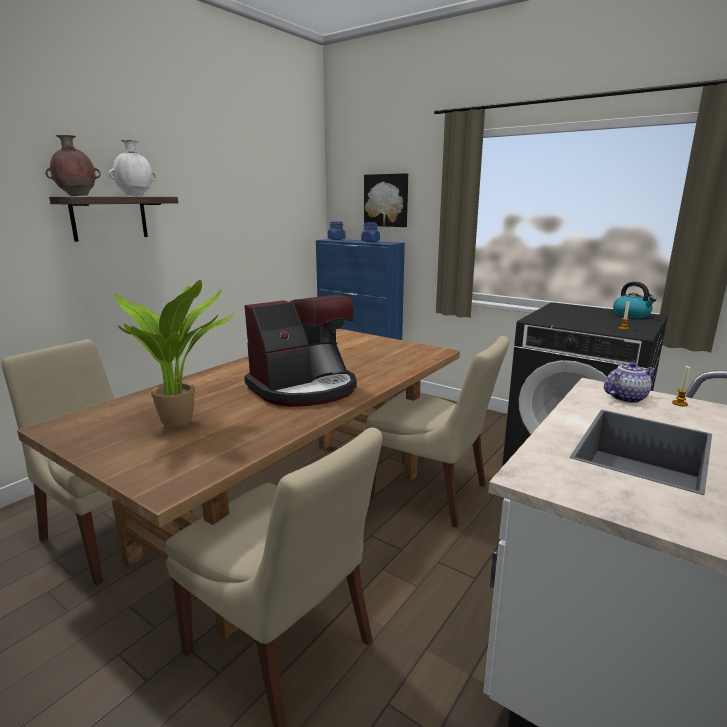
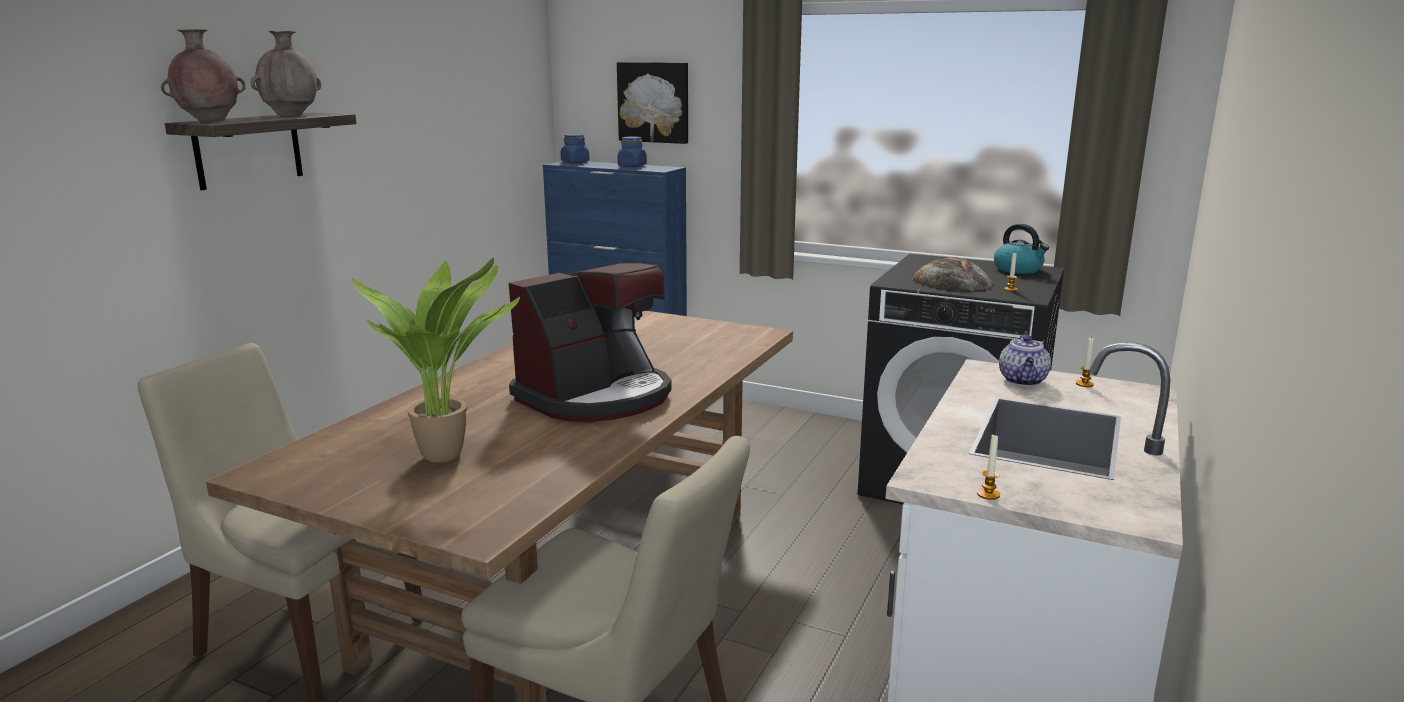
camera: 10 degrees left, 0 degrees up
white vase [108,140,156,196] -> brown vase [250,31,321,116]
beige chair [366,336,509,528] -> none
teapot [604,362,656,403] -> teapot turned 135 degrees clockwise [999,335,1051,386]
none -> bread [912,257,993,291]
none -> candle [977,435,1000,500]

